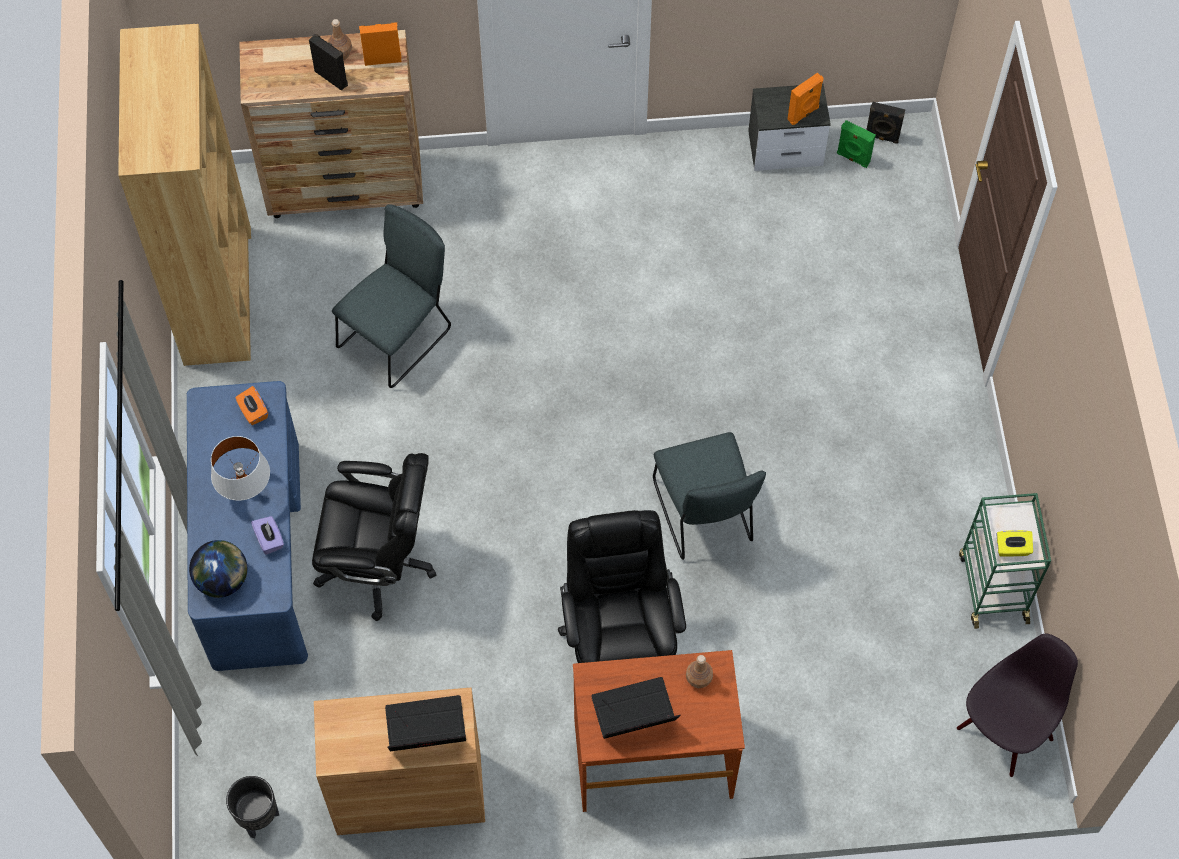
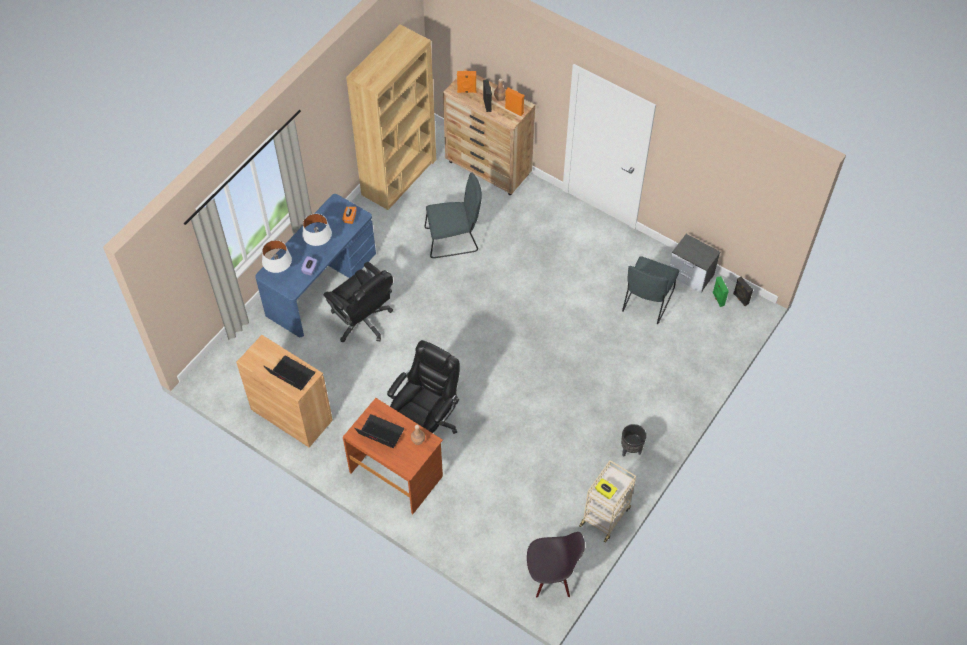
camera: 40 degrees right, 5 degrees down
globe [189,540,247,598] -> white table lamp [262,240,292,273]
black planter [226,776,279,838] -> black planter moved to [621,424,646,457]
grey chair [653,432,766,560] -> grey chair moved to [622,256,679,324]
orange speaker [788,73,824,125] -> orange speaker moved to [457,71,476,93]
green cart [959,493,1051,629] -> beige cart [579,460,636,543]

